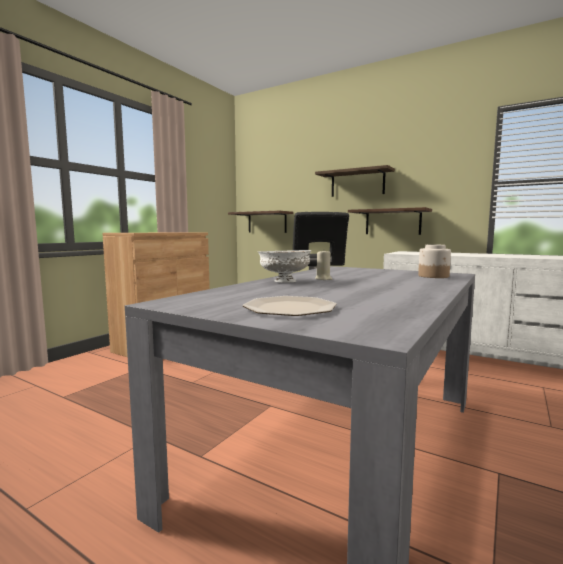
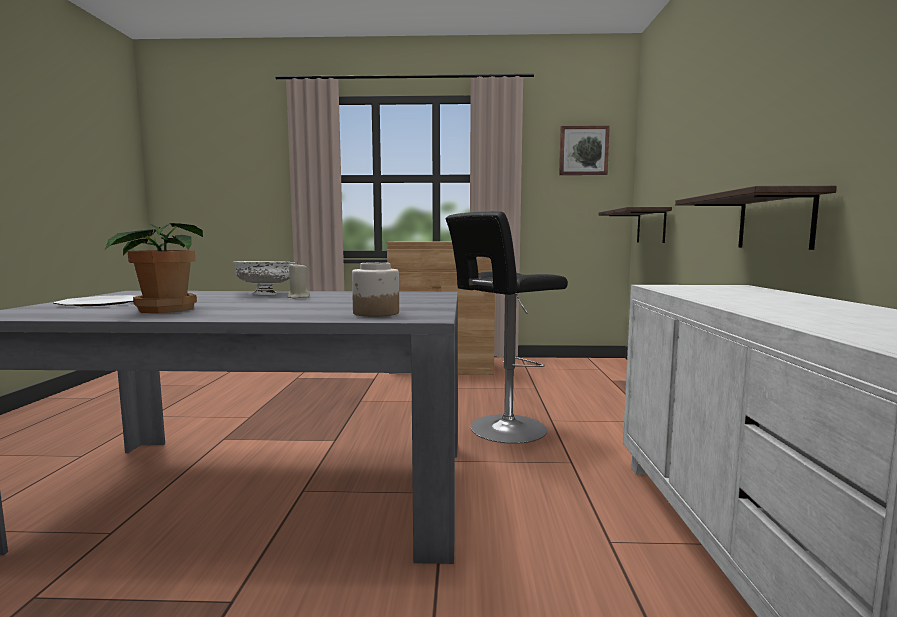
camera: 60 degrees right, 0 degrees up
shelf [315,165,395,197] -> none
none -> potted plant [104,223,203,313]
none -> picture [559,125,610,175]

